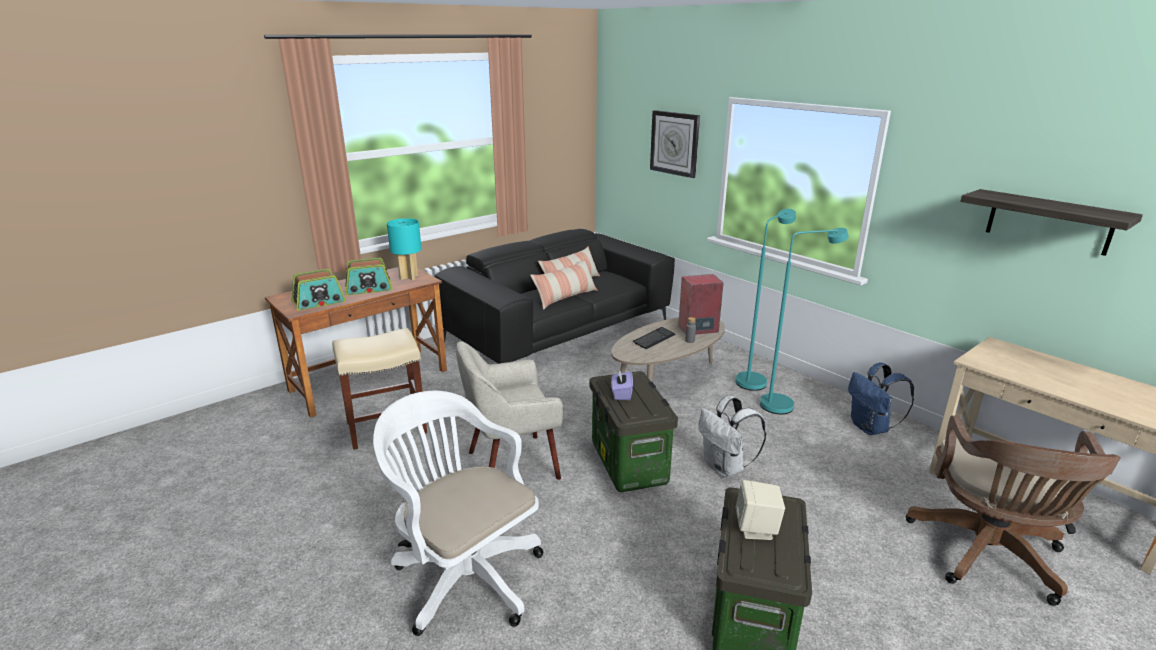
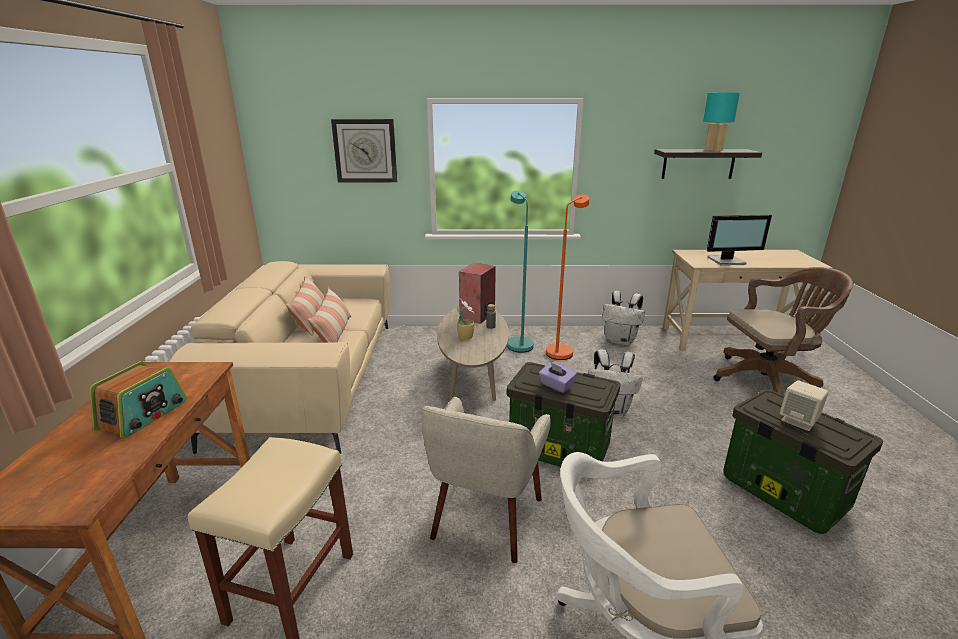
camera: 50 degrees left, 0 degrees up
radio [292,269,345,311] -> none
turquoise table lamp [387,218,422,280] -> turquoise table lamp moved to [703,92,740,151]
black sofa [435,229,675,364] -> beige sofa [169,261,390,454]
keyboard [633,327,675,349] -> potted plant [457,298,475,340]
turquoise floor lamp [760,228,849,414] -> orange floor lamp [546,194,589,360]
blue backpack [848,362,914,435] -> white backpack [602,291,645,345]
brown office chair [906,415,1121,606] -> brown office chair turned 60 degrees counterclockwise [714,267,853,395]
none -> monitor [707,214,772,265]

